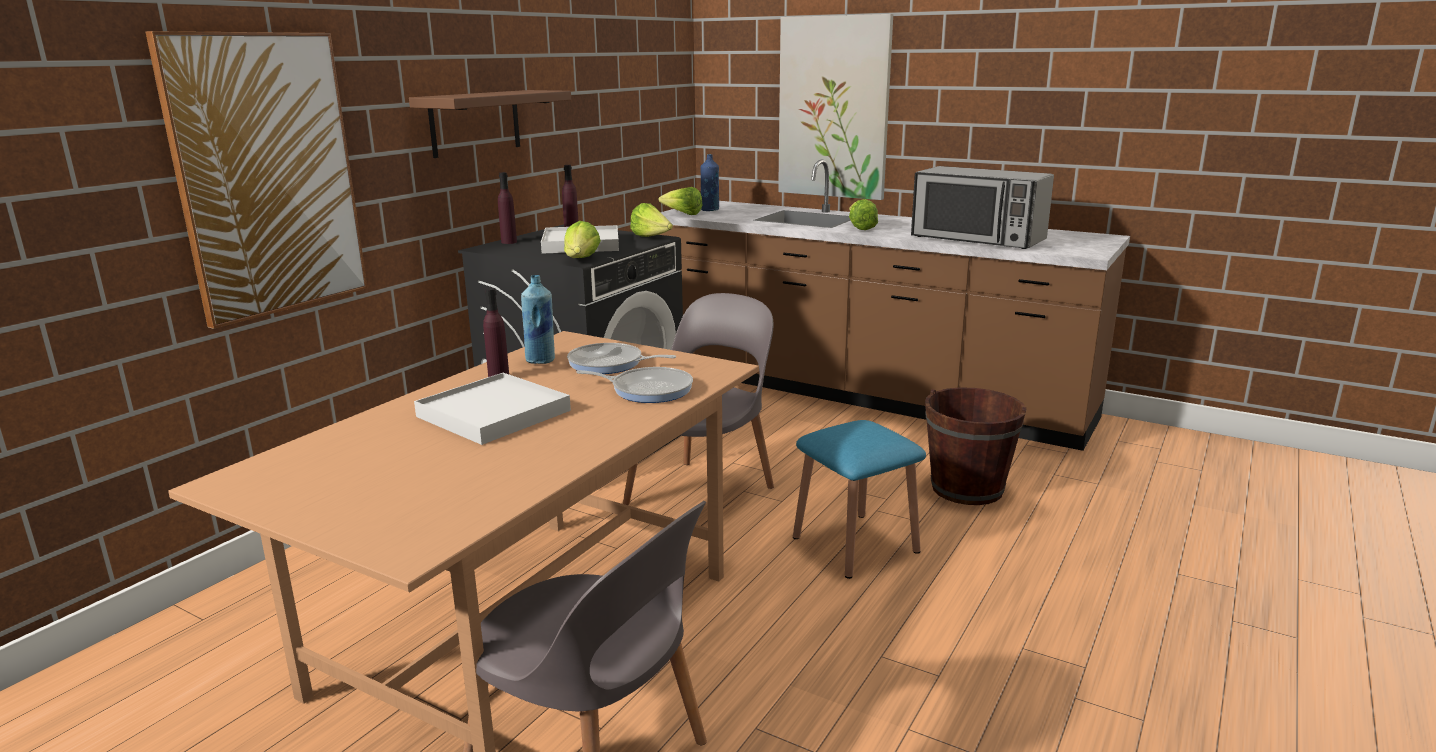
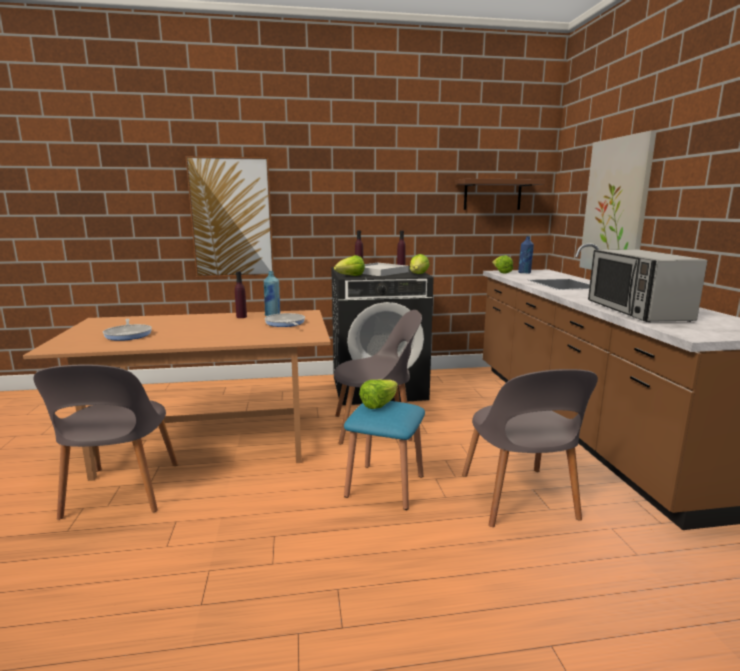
camera: 50 degrees right, 5 degrees down
brown shelf [409,90,571,158] -> brown shelf moved to [455,179,546,210]
white tray [414,373,571,445] -> none
frying pan [576,367,693,403] -> frying pan moved to [103,319,152,341]
lettuce [849,199,878,230] -> lettuce moved to [359,380,398,409]
brown bucket [925,387,1027,505] -> grey chair [462,369,598,527]

